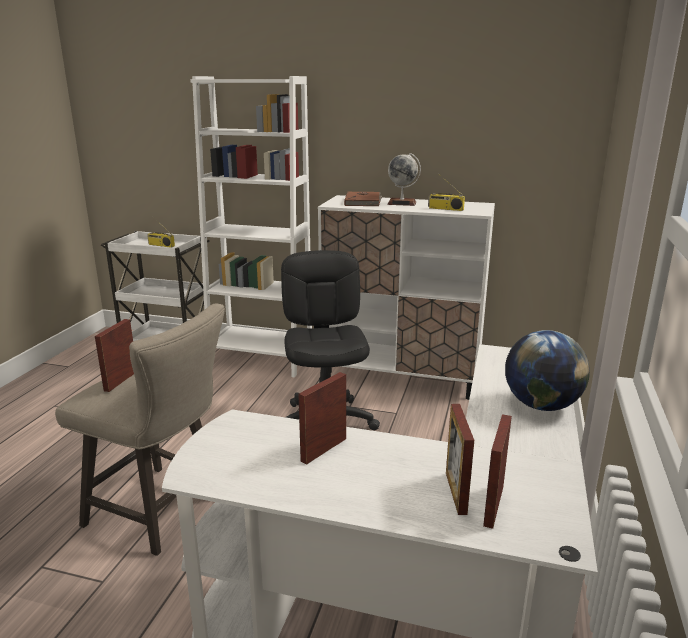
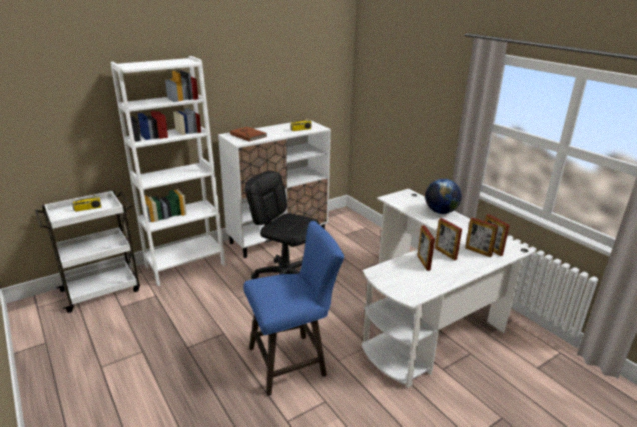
camera: 50 degrees left, 5 degrees up
beige stool [55,304,225,556] -> blue stool [243,221,344,396]
picture frame [95,319,134,392] -> picture frame moved to [435,218,462,261]
globe [387,153,421,206] -> none

